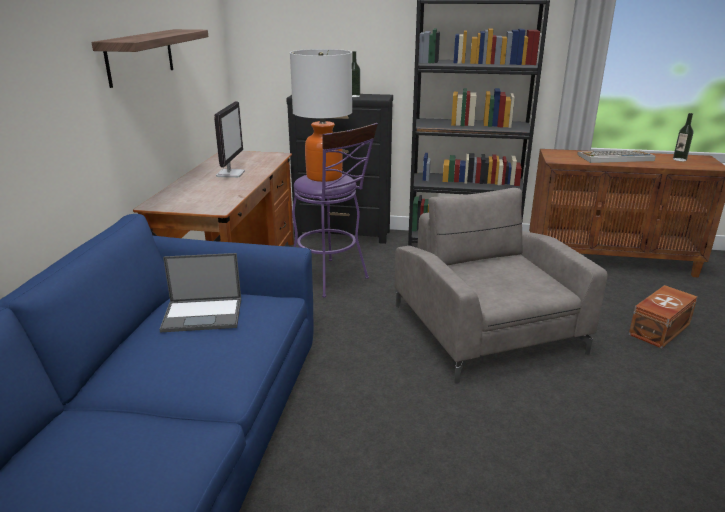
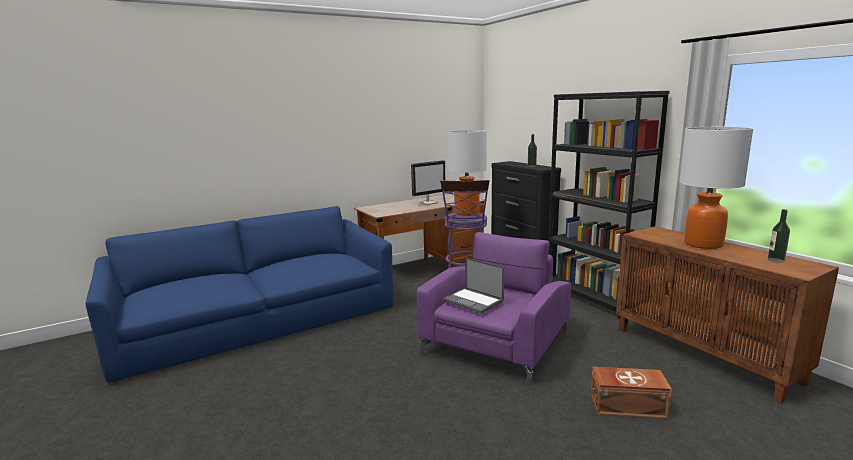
camera: 50 degrees right, 10 degrees down
shelf [92,29,208,88] -> none
laptop [159,253,241,332] -> laptop moved to [443,258,504,314]
grey armchair [395,188,608,384] -> purple armchair [417,232,571,387]
keyboard [577,150,656,163] -> table lamp [679,127,753,249]

